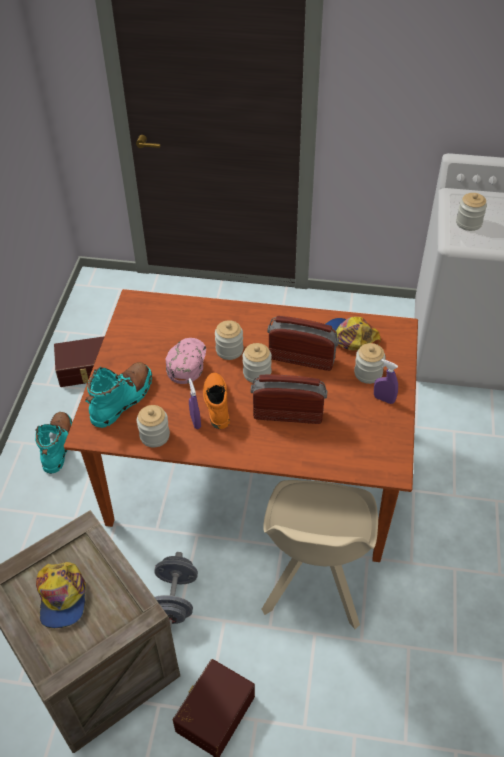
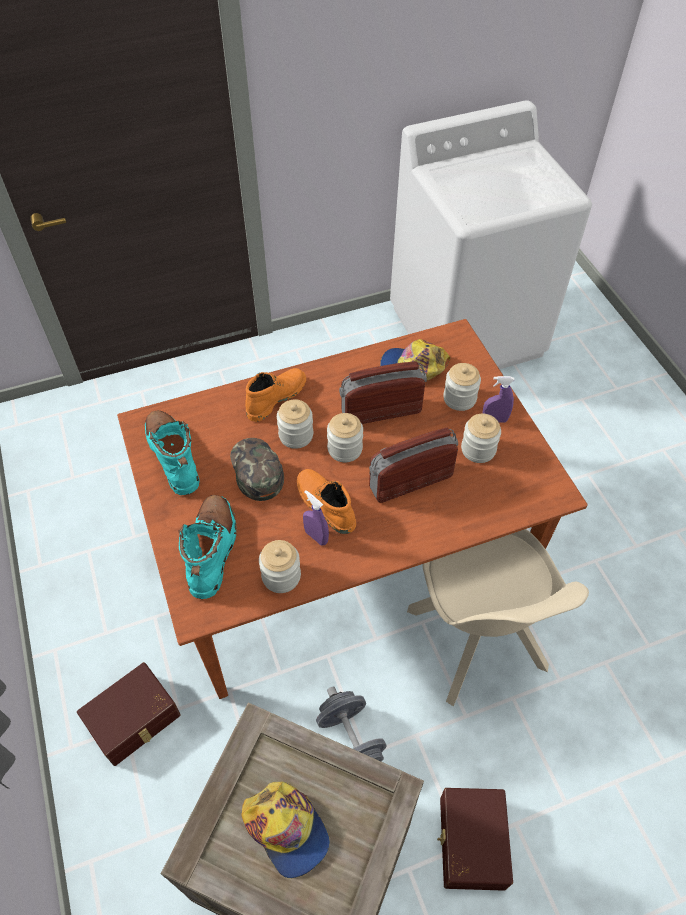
camera: 30 degrees left, 5 degrees up
turquoise boot [35,412,72,474] -> turquoise boot moved to [145,410,200,495]
brown storage box [54,336,105,387] -> brown storage box moved to [77,662,181,766]
pink cap [166,338,206,384] -> green cap [230,438,284,501]
jar [456,193,487,231] -> jar moved to [461,414,501,463]
none -> orange boot [245,368,306,422]

